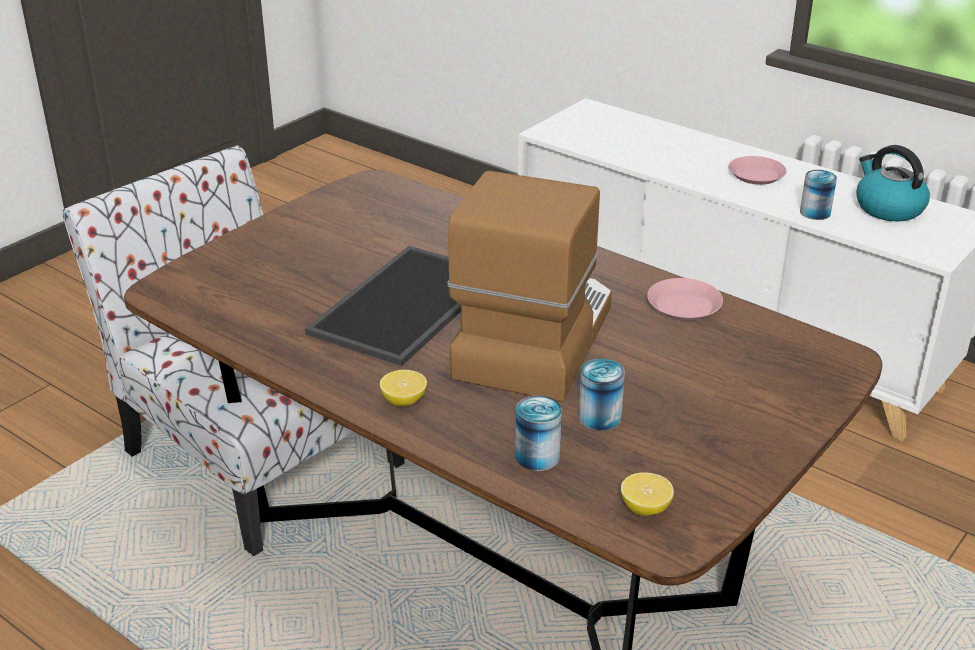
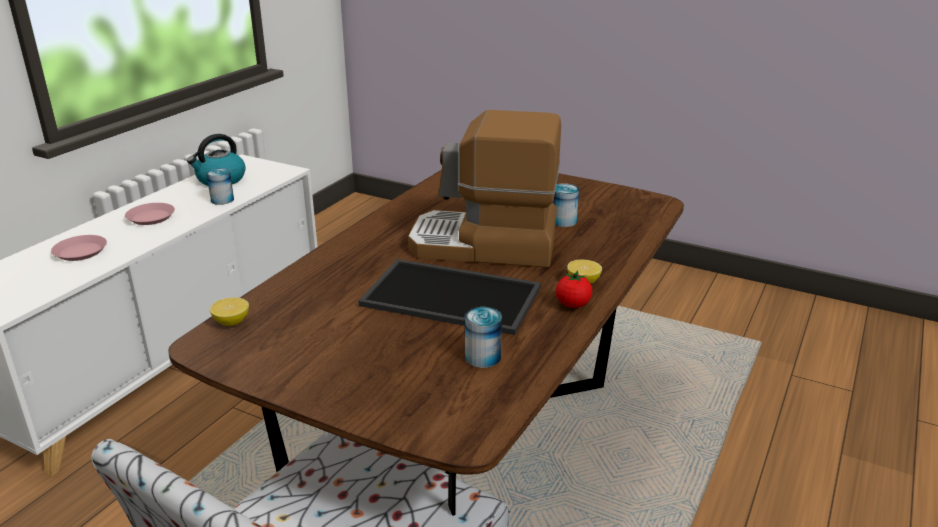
camera: 100 degrees left, 5 degrees down
can [515,395,562,471] -> can moved to [465,307,502,368]
lemon [621,472,674,516] -> lemon moved to [210,298,249,326]
pink plate [647,278,723,321] -> pink plate moved to [51,235,107,261]
none -> tomato [556,270,592,308]

